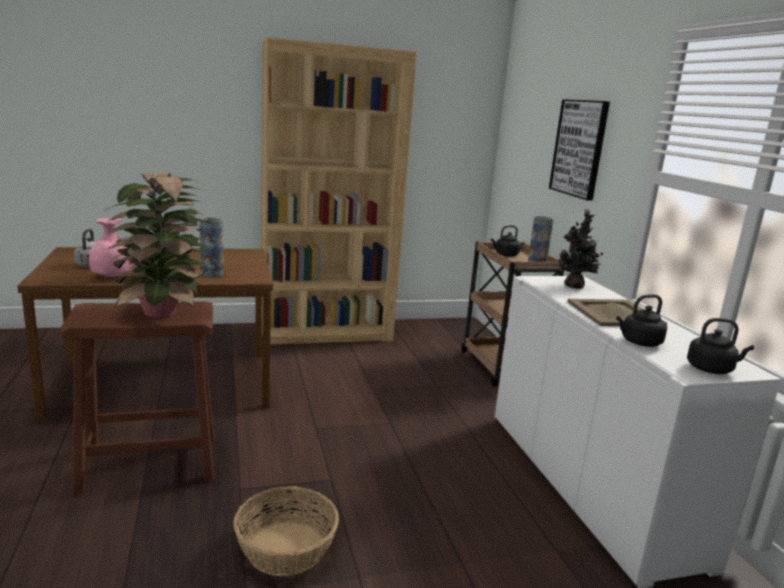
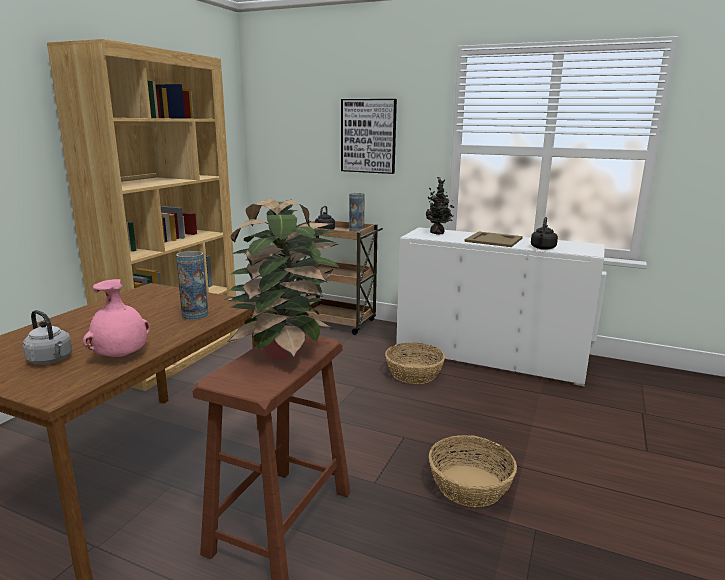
camera: 50 degrees left, 0 degrees up
black kettle [687,318,754,374] -> none
none -> basket [385,342,445,384]

